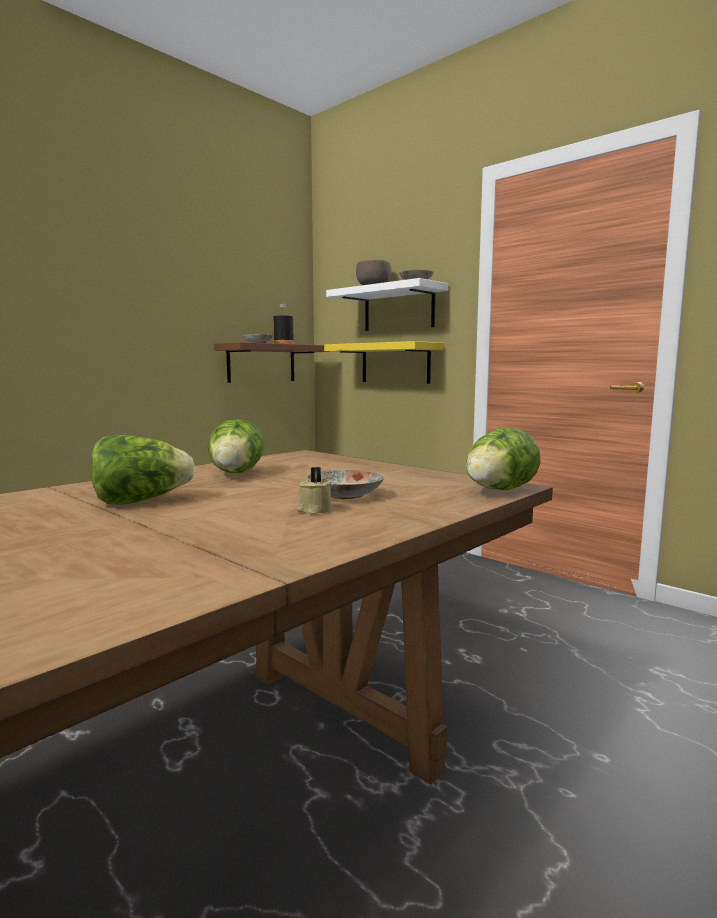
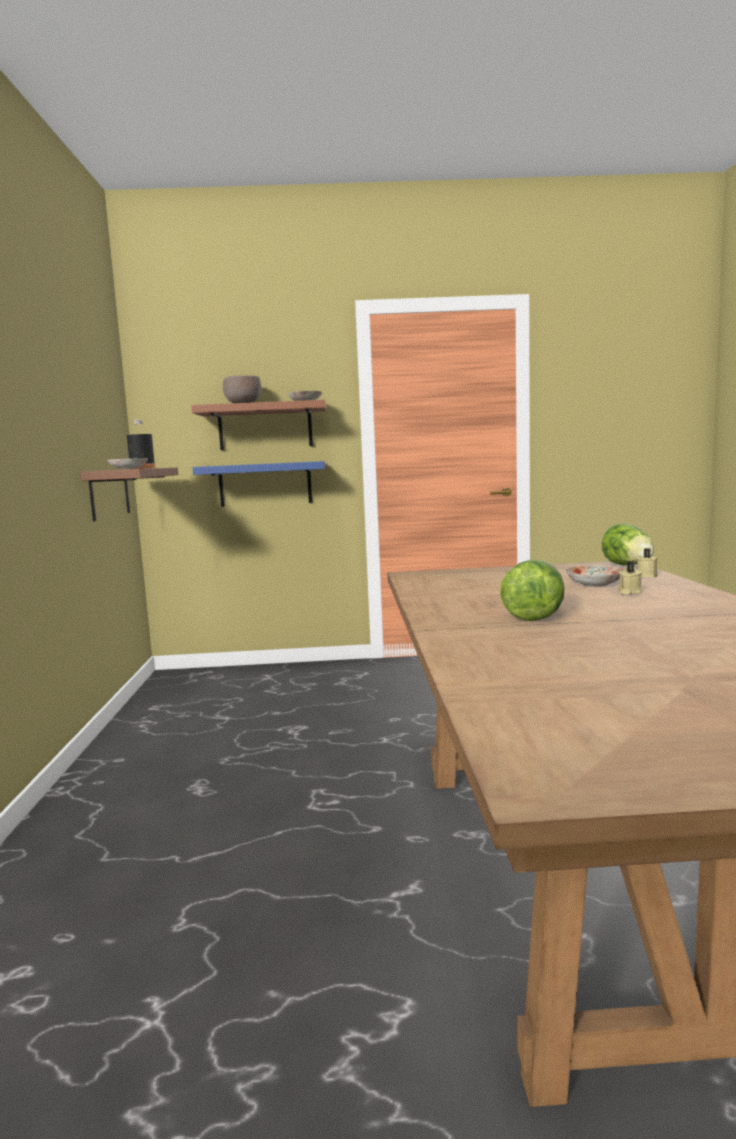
camera: 45 degrees left, 0 degrees up
lettuce [208,419,265,473] -> none
yellow shelf [324,341,444,384] -> blue shelf [192,461,325,507]
white shelf [326,278,448,331] -> brown shelf [191,400,326,450]
none -> beige candle [636,548,658,578]

